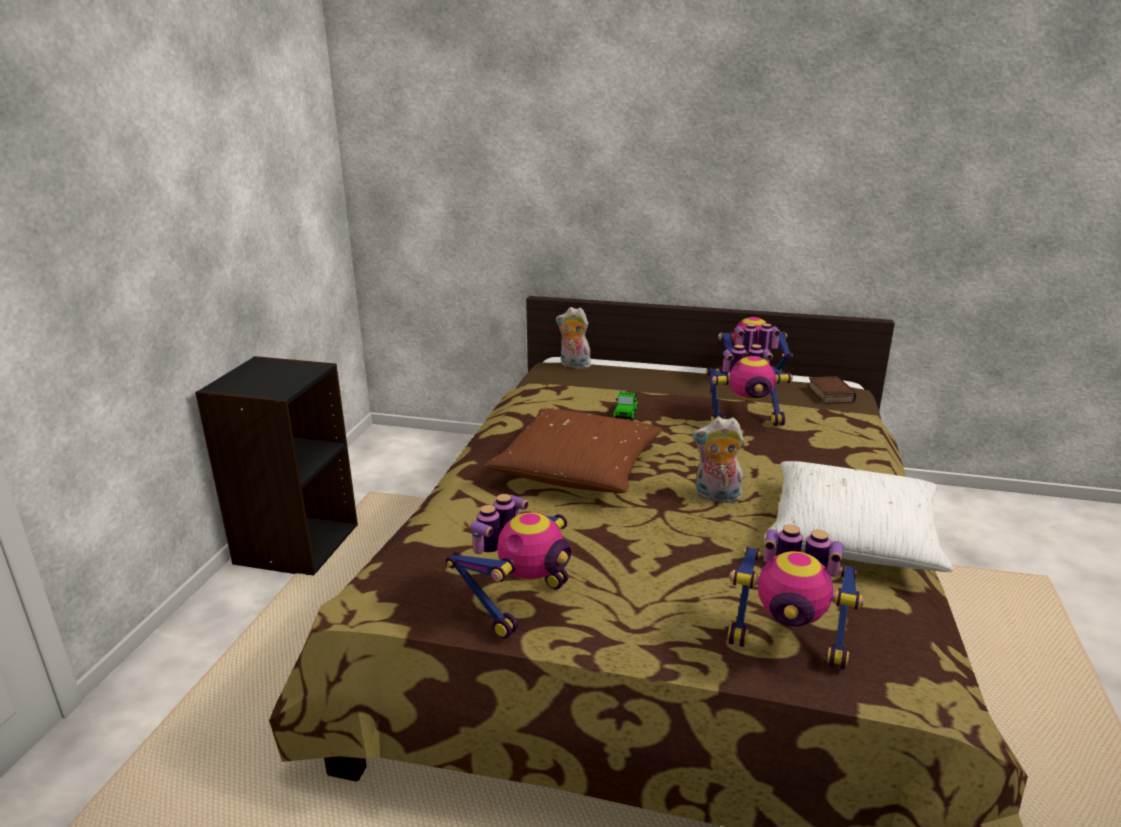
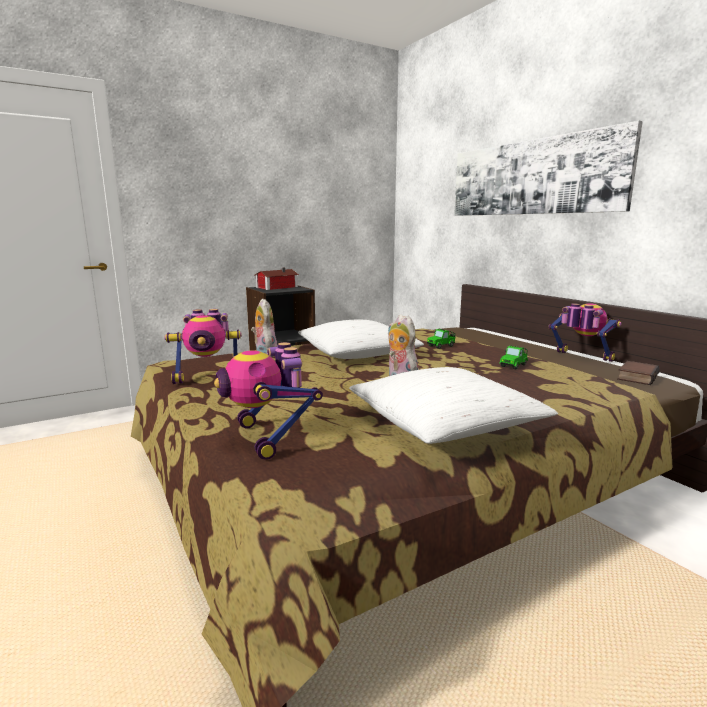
camera: 45 degrees right, 10 degrees down
brown pillow [484,408,663,493] -> white pillow [298,320,424,359]
plush toy [556,307,591,369] -> plush toy moved to [251,298,278,357]
toy robot [706,344,793,426] -> toy car [500,345,528,370]
none -> toy house [255,268,299,290]
none -> picture [454,121,643,216]

